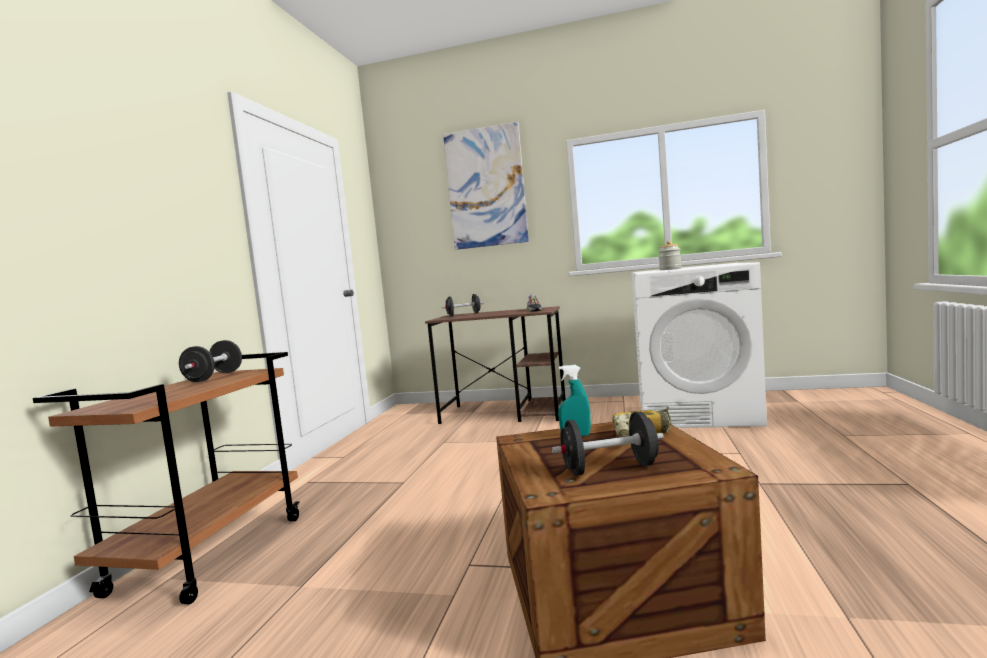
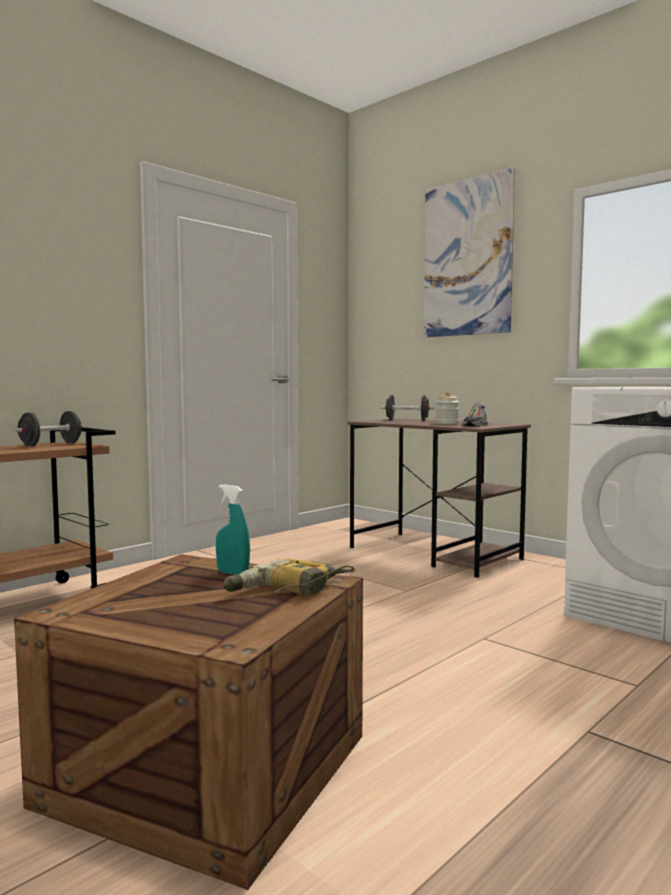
camera: 30 degrees right, 0 degrees up
black dumbbell [552,411,664,476] -> none
jar [658,241,681,270] -> jar moved to [435,392,459,424]

